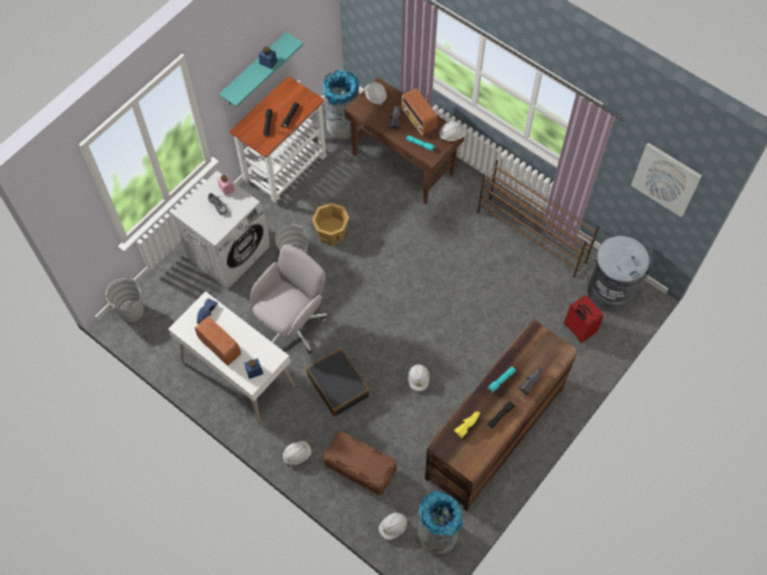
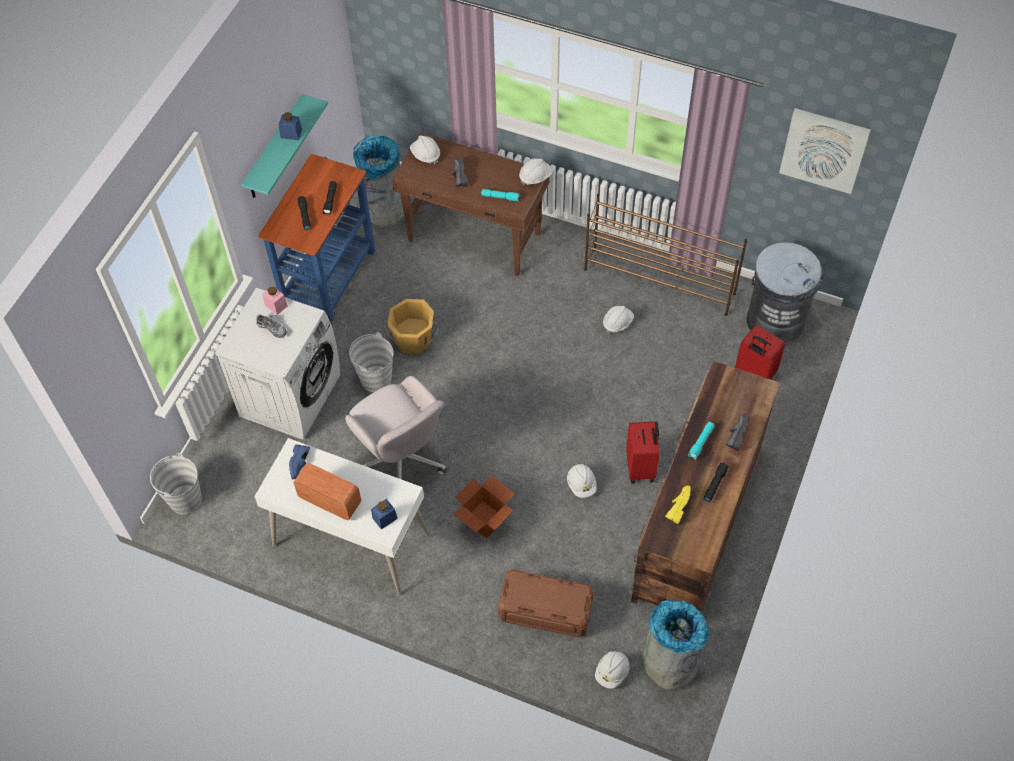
camera: 15 degrees left, 5 degrees down
white cart [230,76,326,204] -> blue cart [258,154,375,321]
grey office chair [250,244,327,354] -> grey office chair turned 120 degrees clockwise [345,376,446,479]
white hard hat [283,441,311,465] -> white hard hat moved to [603,306,634,334]
black suitcase [306,349,370,417] -> cardboard box [453,476,515,538]
radio [402,88,438,136] -> none
none -> red suitcase [626,421,660,484]

